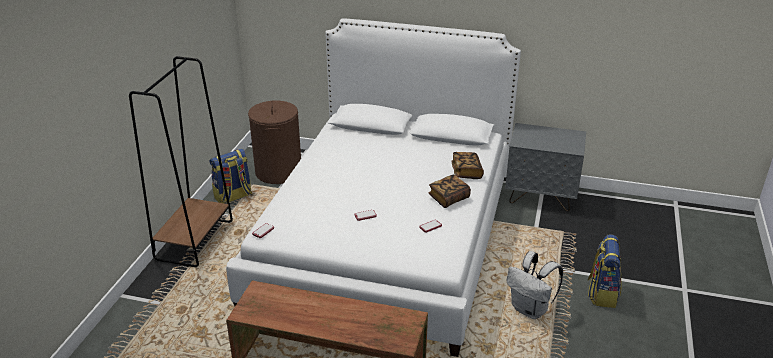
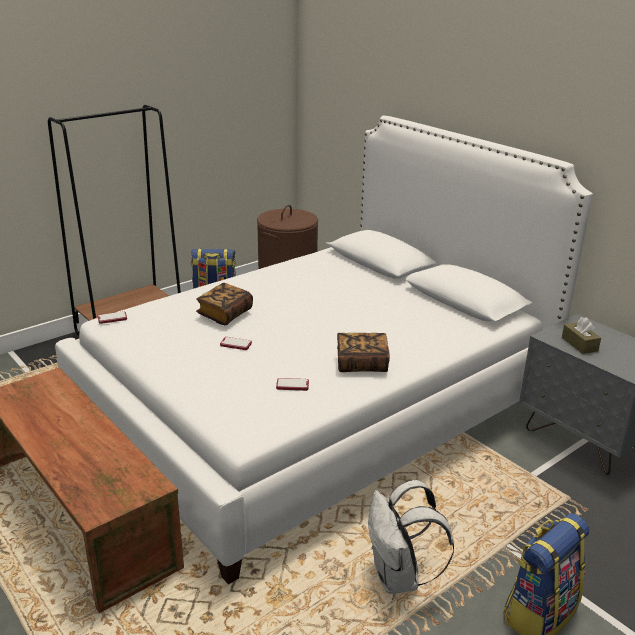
camera: 35 degrees right, 5 degrees down
book [452,152,484,179] -> book moved to [196,283,253,325]
none -> brown tissue box [562,317,601,354]

